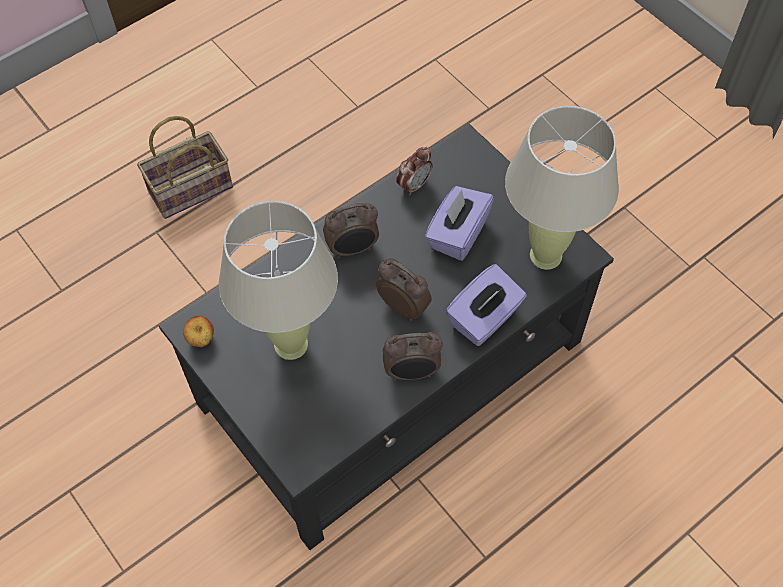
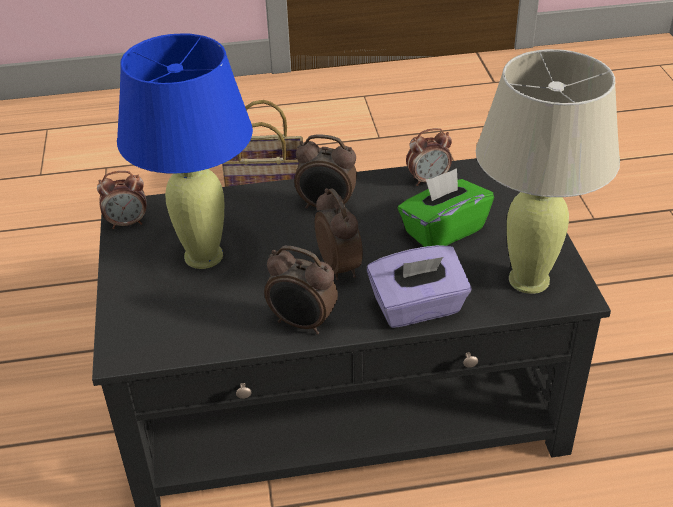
camera: 30 degrees right, 20 degrees down
apple [183,316,214,347] -> alarm clock [97,171,146,229]
beige table lamp [219,201,338,360] -> blue table lamp [117,33,253,269]
purple tissue box [425,186,494,261] -> green tissue box [398,168,494,247]

